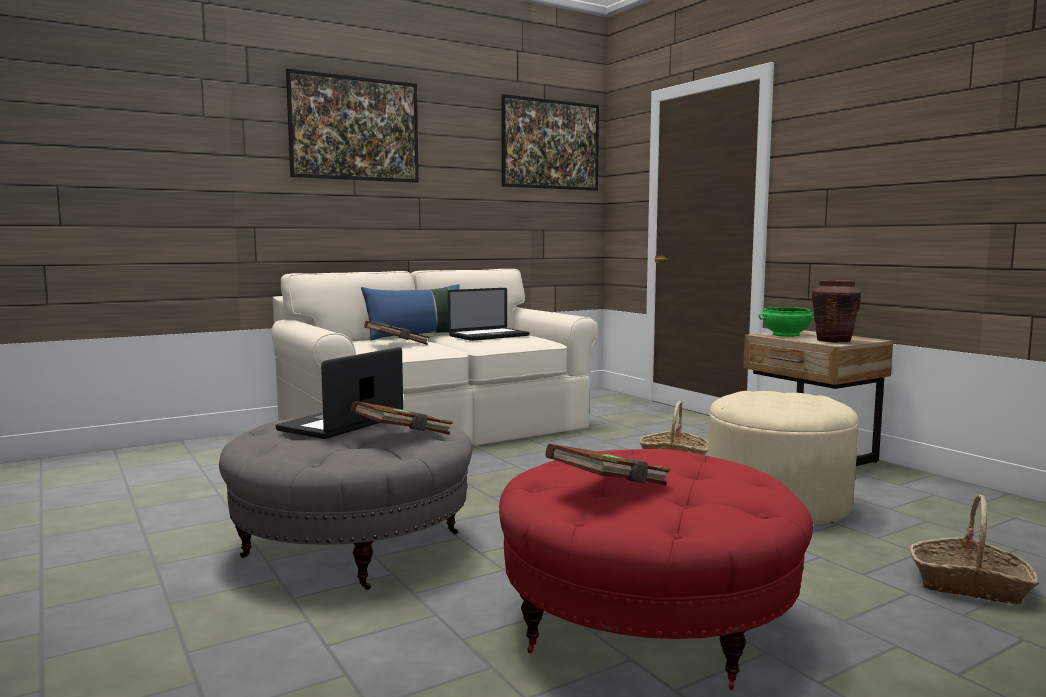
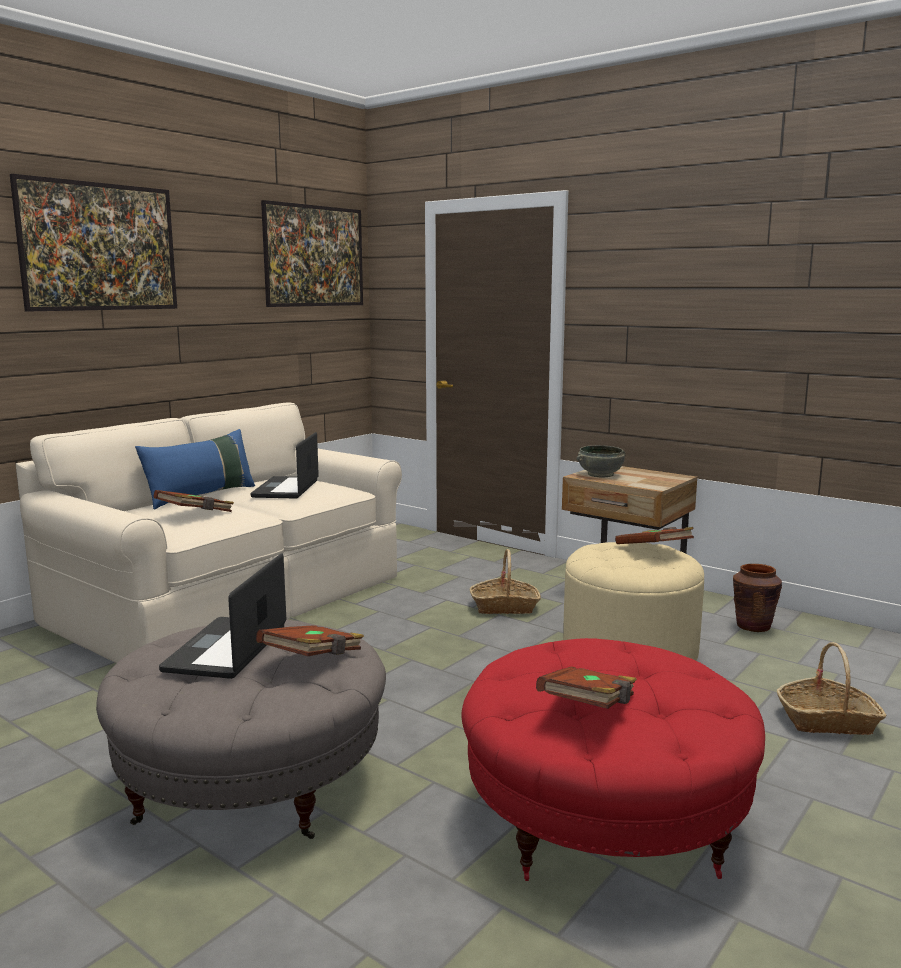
camera: 20 degrees left, 5 degrees up
laptop [448,288,529,341] -> laptop turned 150 degrees clockwise [250,432,319,499]
green bowl [758,307,814,337] -> grey bowl [577,445,626,477]
brown vase [812,280,861,342] -> brown vase moved to [733,564,782,632]
none -> brown book [615,527,694,544]

